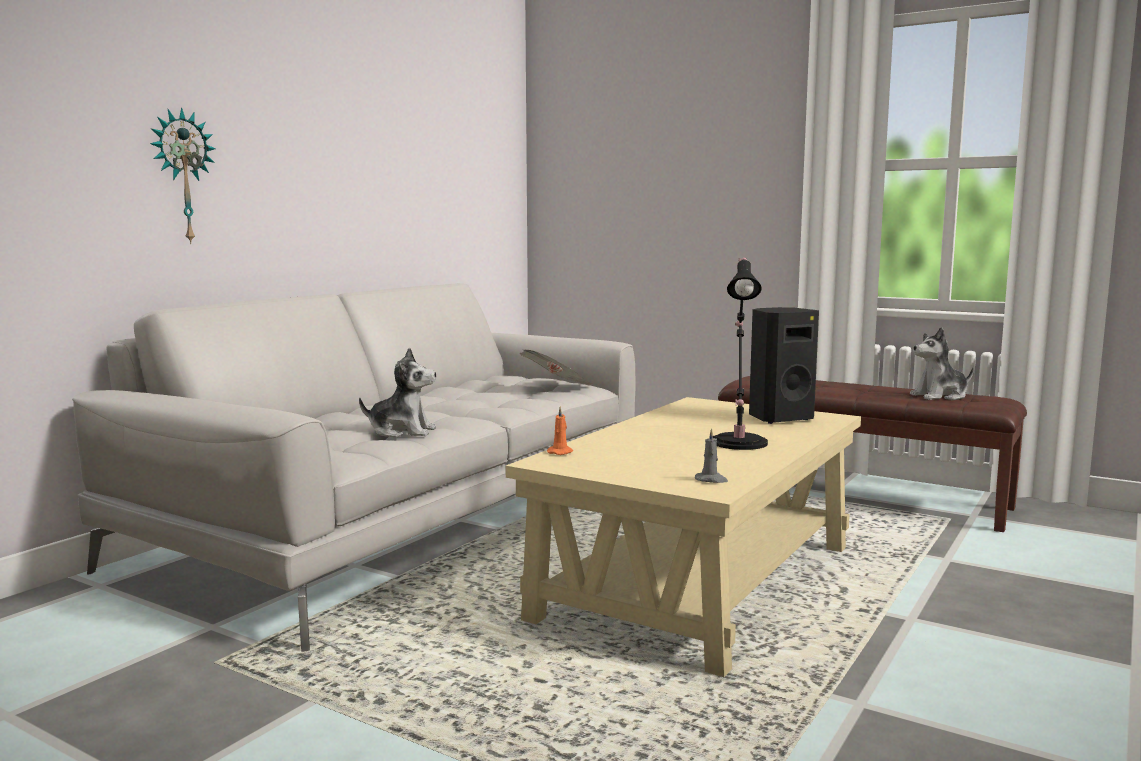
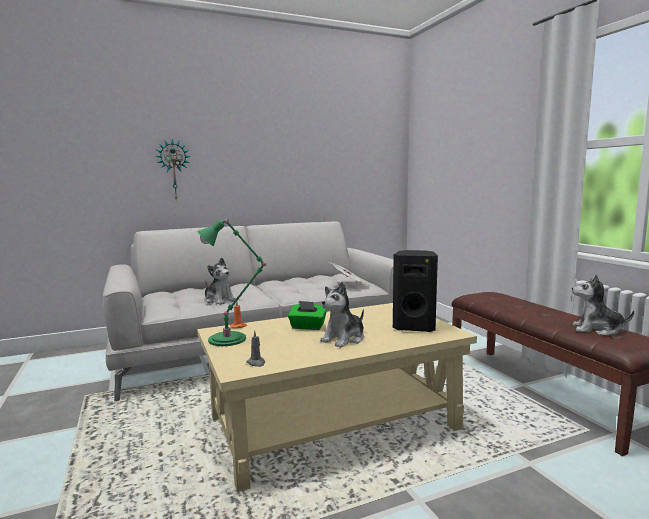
camera: 35 degrees right, 0 degrees up
black table lamp [713,258,768,450] -> plush toy [320,282,364,348]
none -> green table lamp [197,219,267,346]
none -> green tissue box [288,301,327,330]

